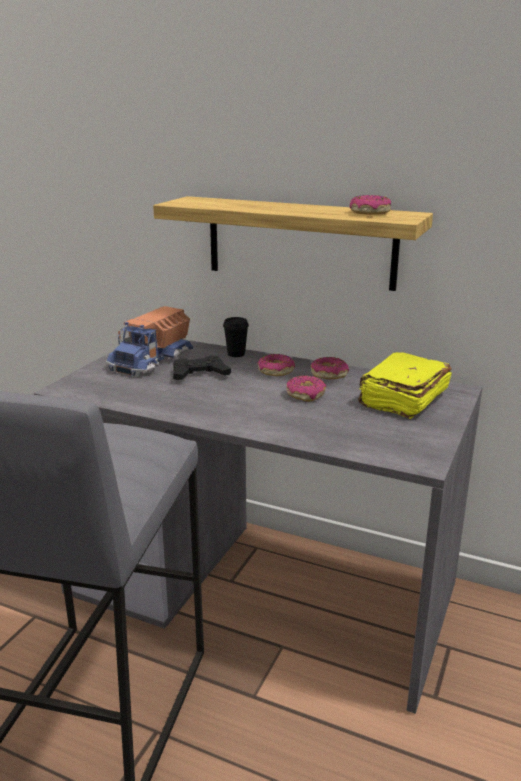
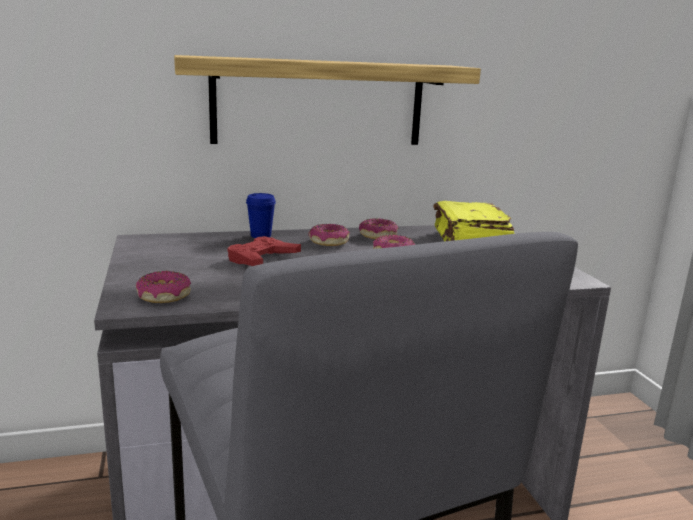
camera: 40 degrees left, 5 degrees down
toy truck [105,306,193,377] -> none
black game controller [173,356,231,380] -> red game controller [227,236,301,266]
black cup [223,317,249,357] -> blue cup [246,193,276,238]
donut [350,195,391,215] -> donut moved to [136,271,191,303]

